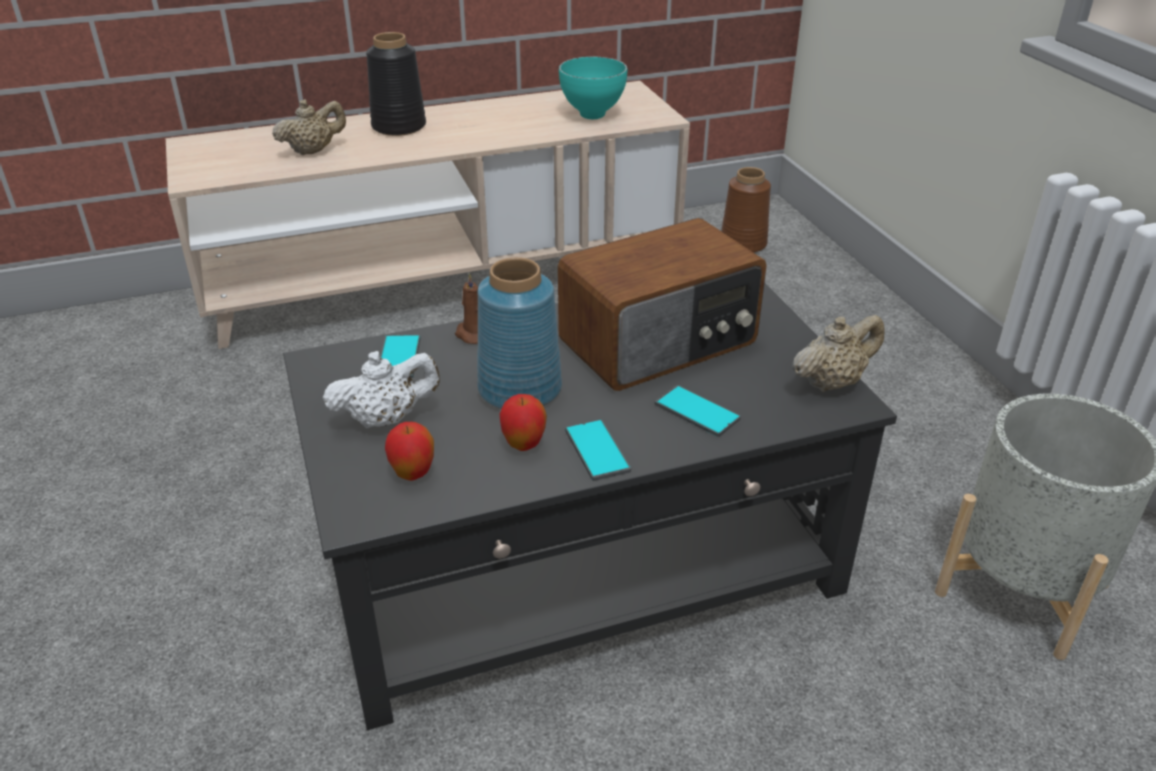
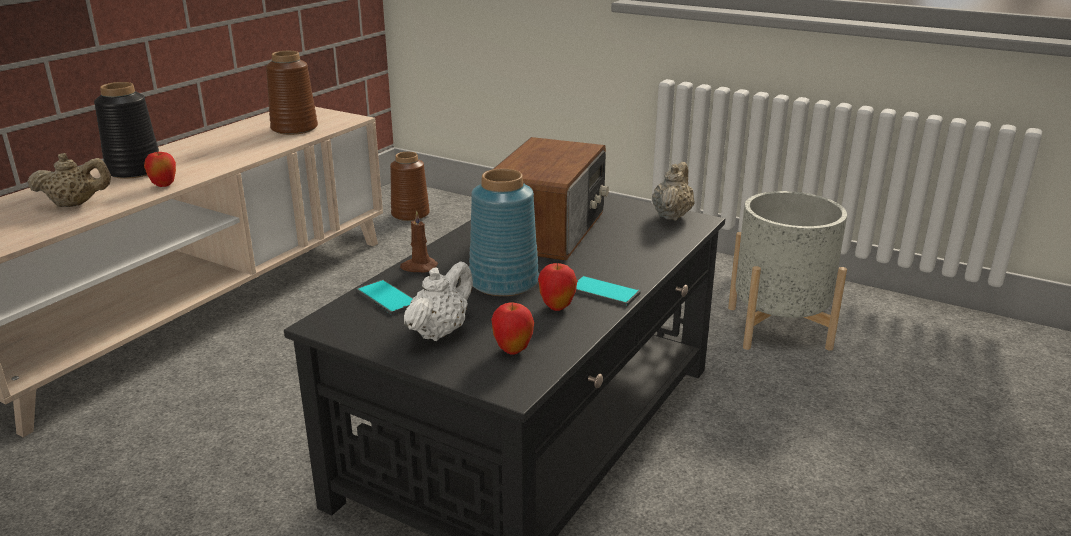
camera: 40 degrees left, 10 degrees down
beige teapot [272,99,346,155] -> beige teapot turned 60 degrees clockwise [27,153,111,207]
turquoise bowl [559,56,627,119] -> brown vase [266,51,318,135]
phone [655,385,741,437] -> none
none -> apple [144,151,176,187]

